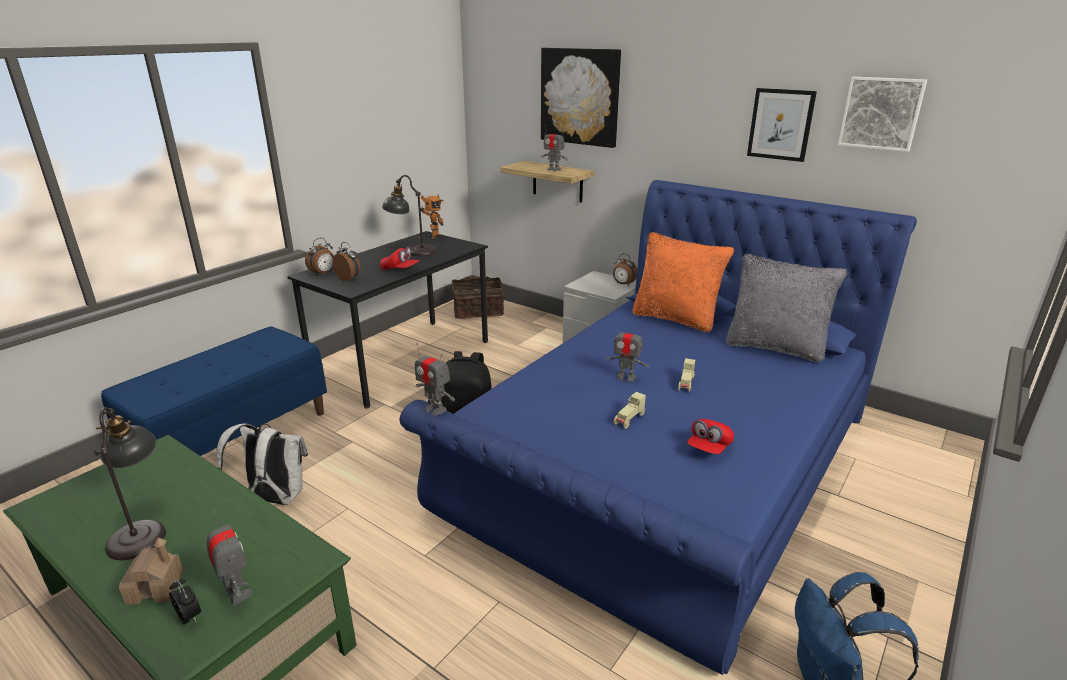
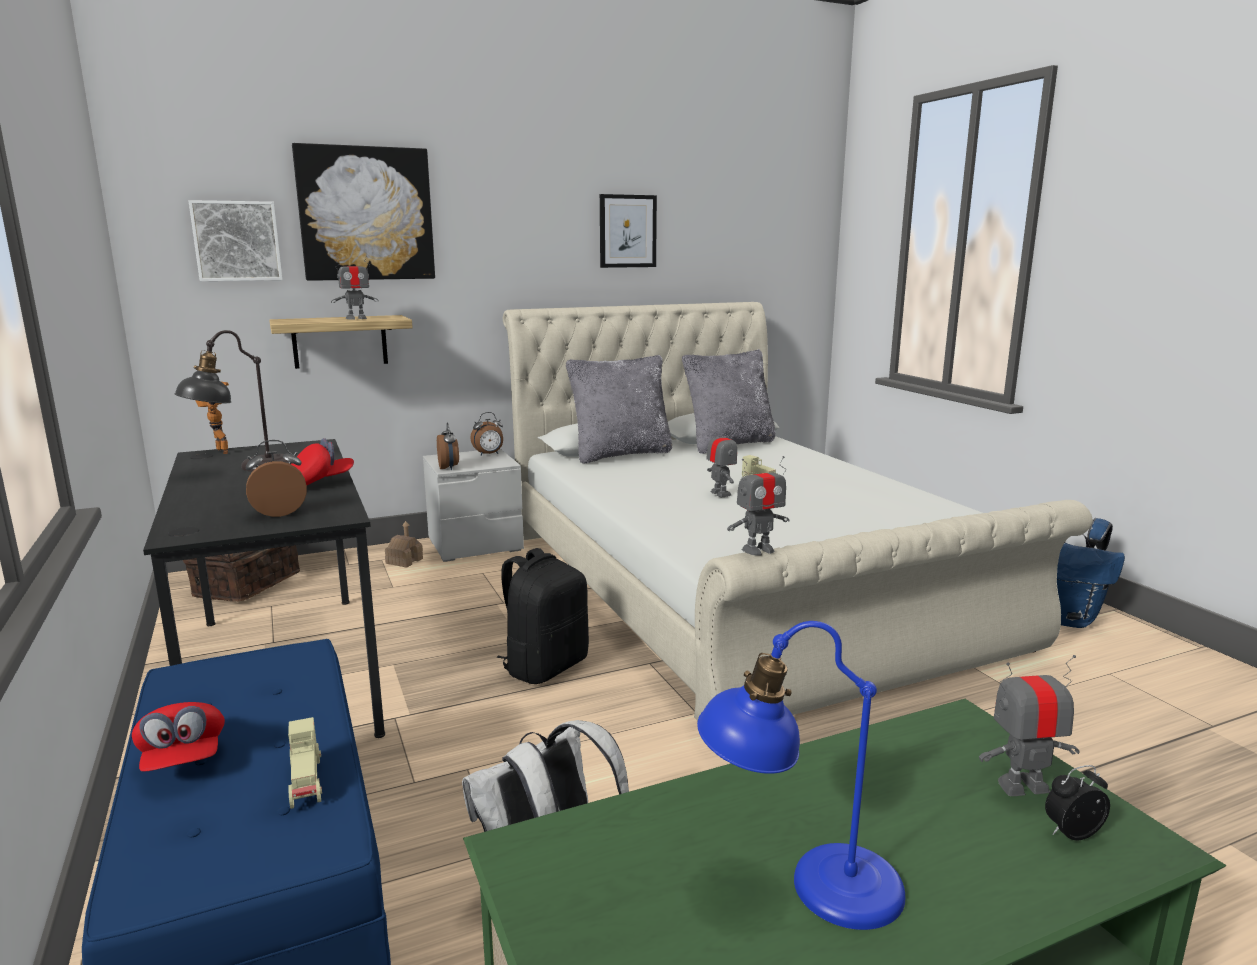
camera: 60 degrees left, 10 degrees down
grey table lamp [94,407,166,560] -> blue table lamp [697,621,905,930]
toy house [119,538,184,605] -> toy house moved to [385,521,423,568]
alarm clock [305,238,334,276] -> alarm clock moved to [437,423,459,470]
blue bed [399,180,917,675] -> beige bed [503,302,1093,721]
toy robot [606,322,649,382] -> toy robot turned 75 degrees counterclockwise [706,424,737,498]
beige toy car [613,392,646,429] -> beige toy car moved to [288,717,322,809]
orange pillow [633,232,734,332] -> grey pillow [566,355,672,464]
red cap [687,419,734,454] -> red cap moved to [132,702,225,771]
picture [838,77,927,152] -> picture moved to [188,200,283,281]

